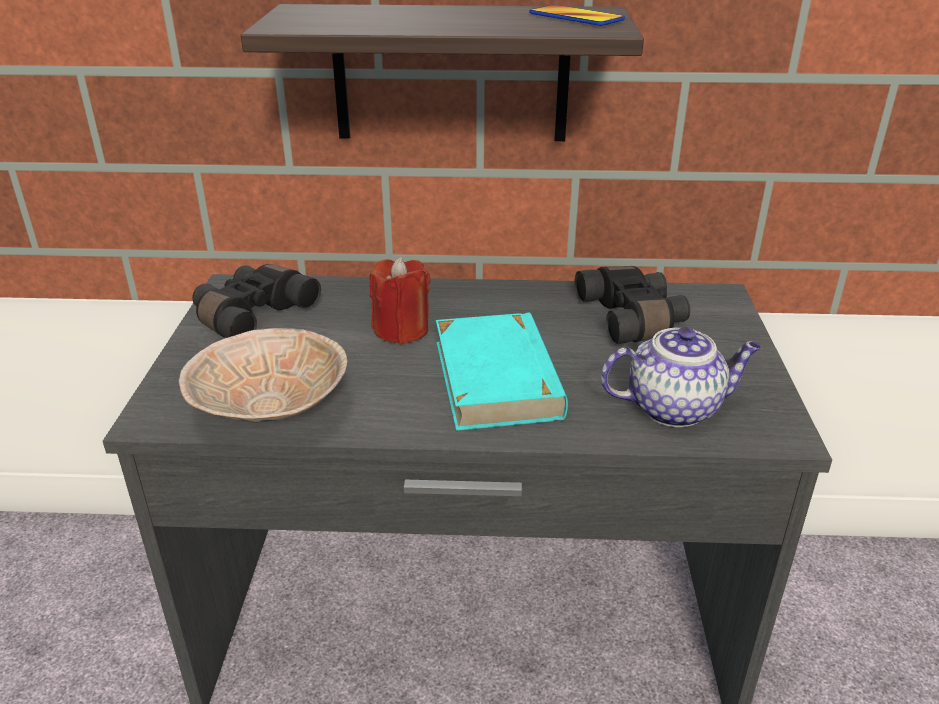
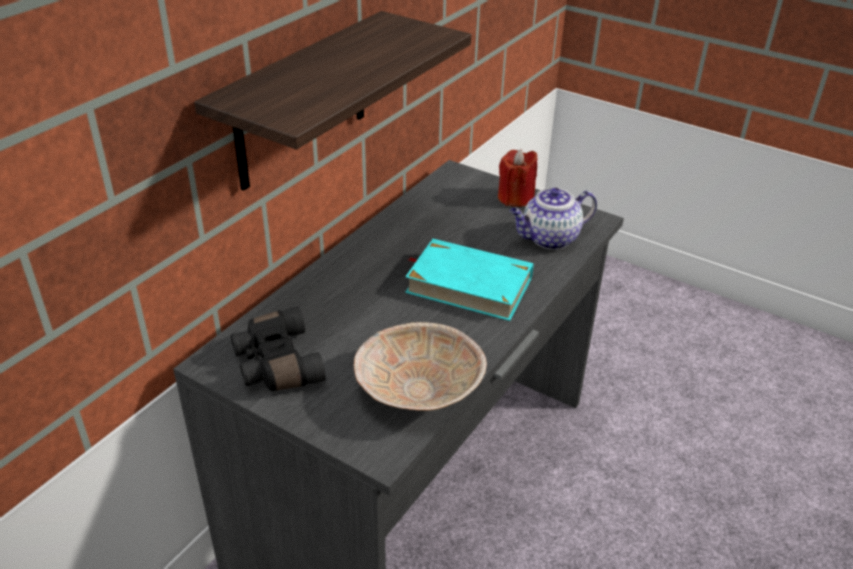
camera: 60 degrees left, 5 degrees up
red candle [369,257,430,345] -> red candle moved to [498,149,538,207]
phone [529,4,625,26] -> none
black binoculars [575,266,690,344] -> none
teapot [601,327,761,427] -> teapot turned 135 degrees counterclockwise [510,188,597,250]

